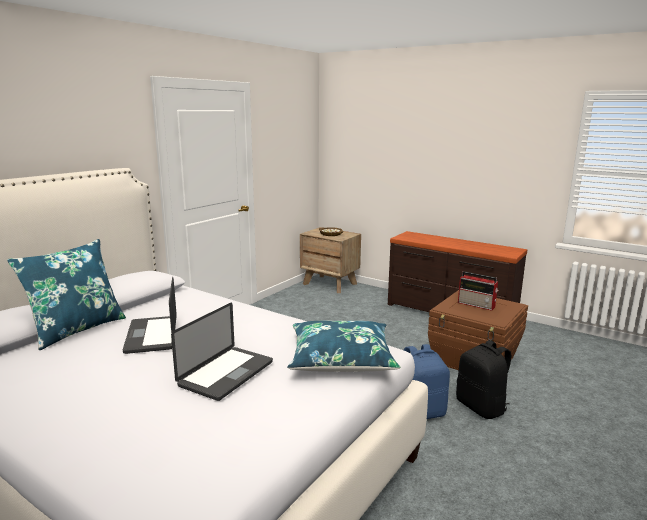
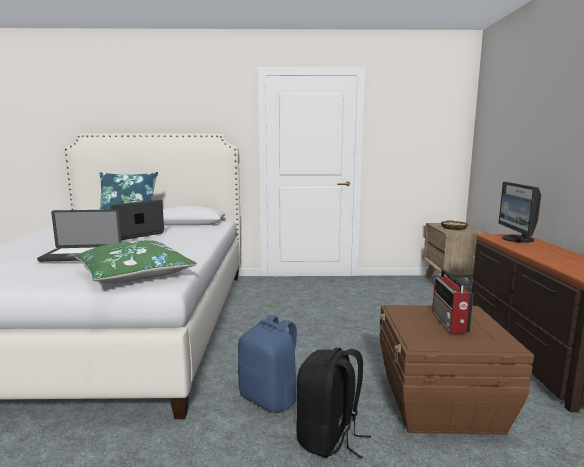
camera: 55 degrees right, 5 degrees down
blue pillow [287,321,400,372] -> green pillow [75,240,197,284]
none -> monitor [498,182,541,243]

